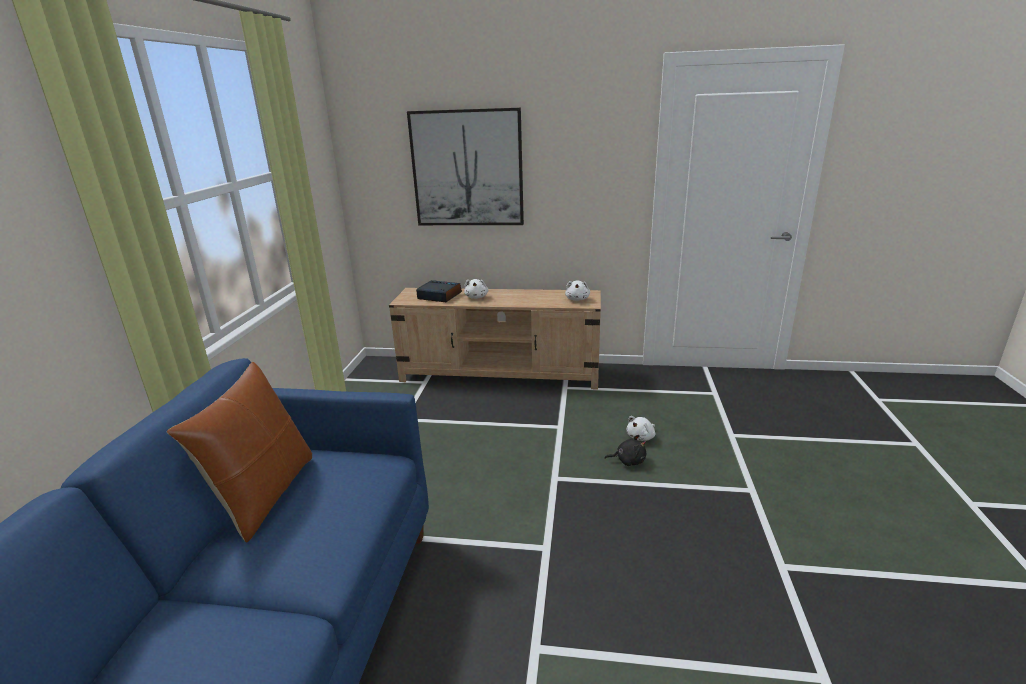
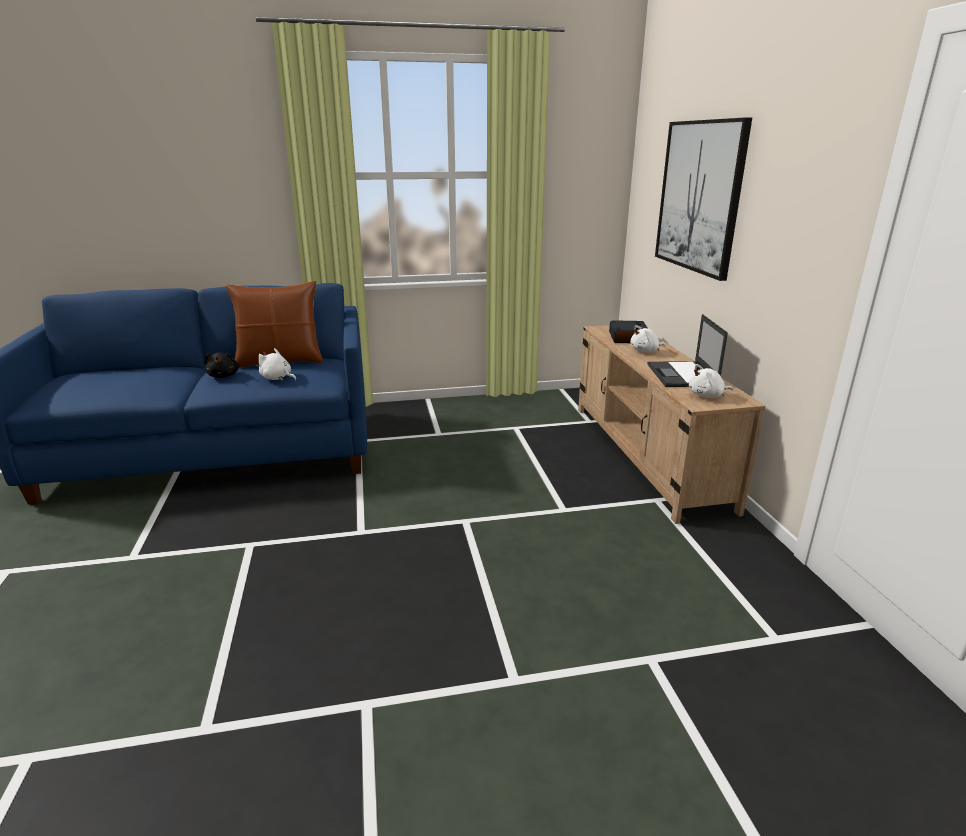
camera: 70 degrees right, 0 degrees up
black plush toy [604,435,646,466] -> black plush toy moved to [204,352,239,378]
white plush toy [627,416,655,441] -> white plush toy moved to [259,348,297,381]
none -> laptop [647,314,728,387]

